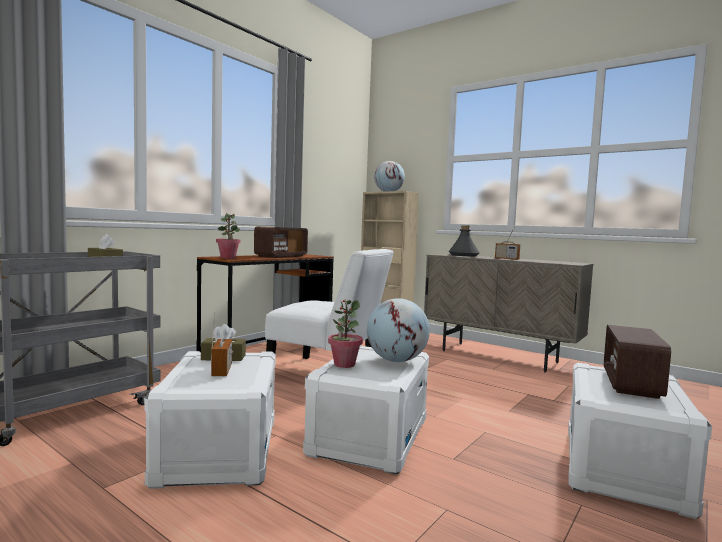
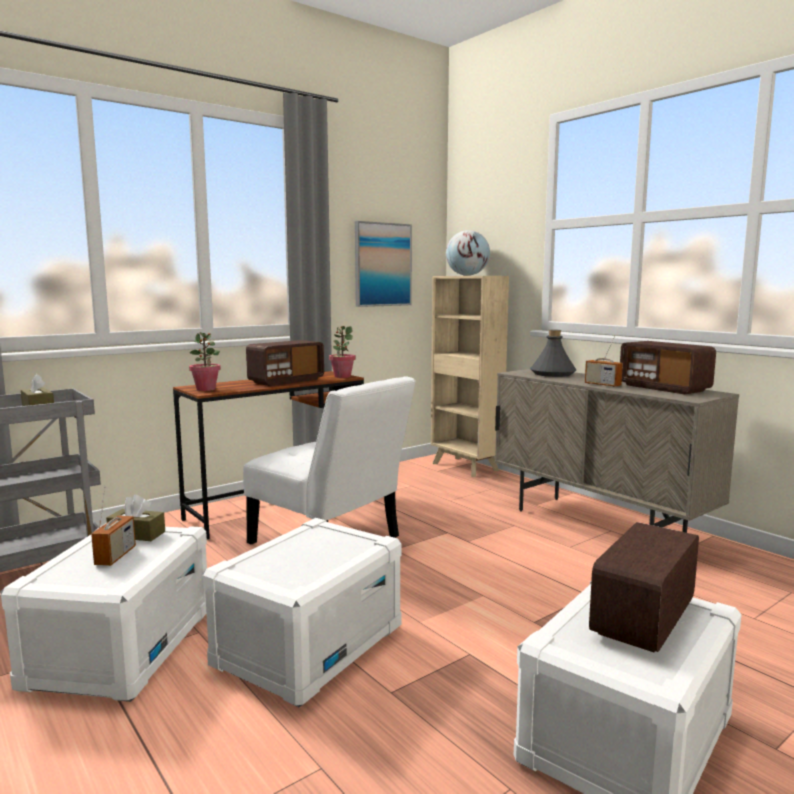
camera: 15 degrees right, 5 degrees up
potted plant [328,299,363,368] -> potted plant moved to [329,326,356,378]
globe [367,298,430,362] -> none
none -> picture [355,221,412,307]
none -> radio [620,341,716,395]

